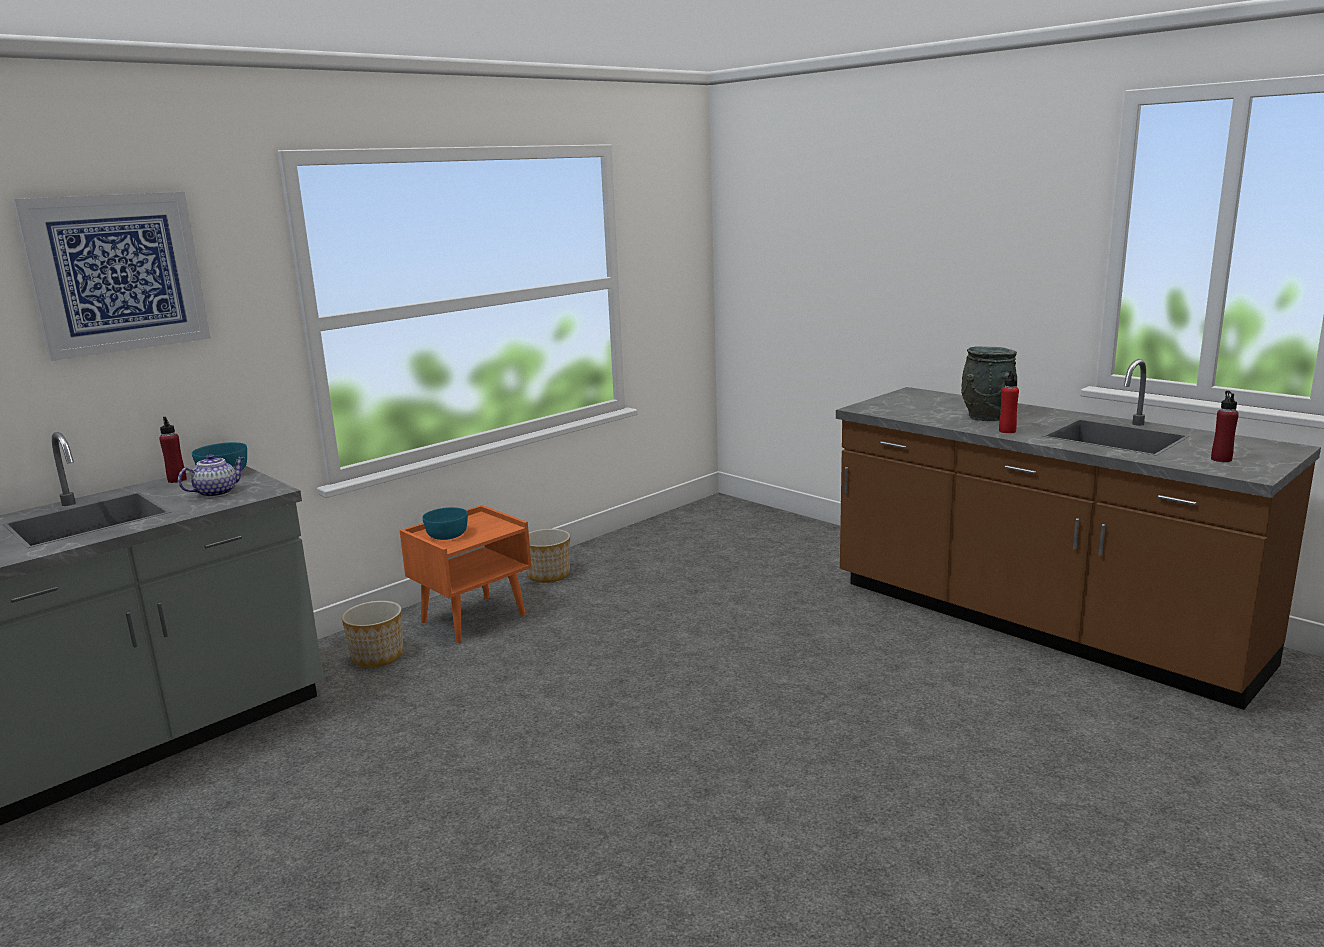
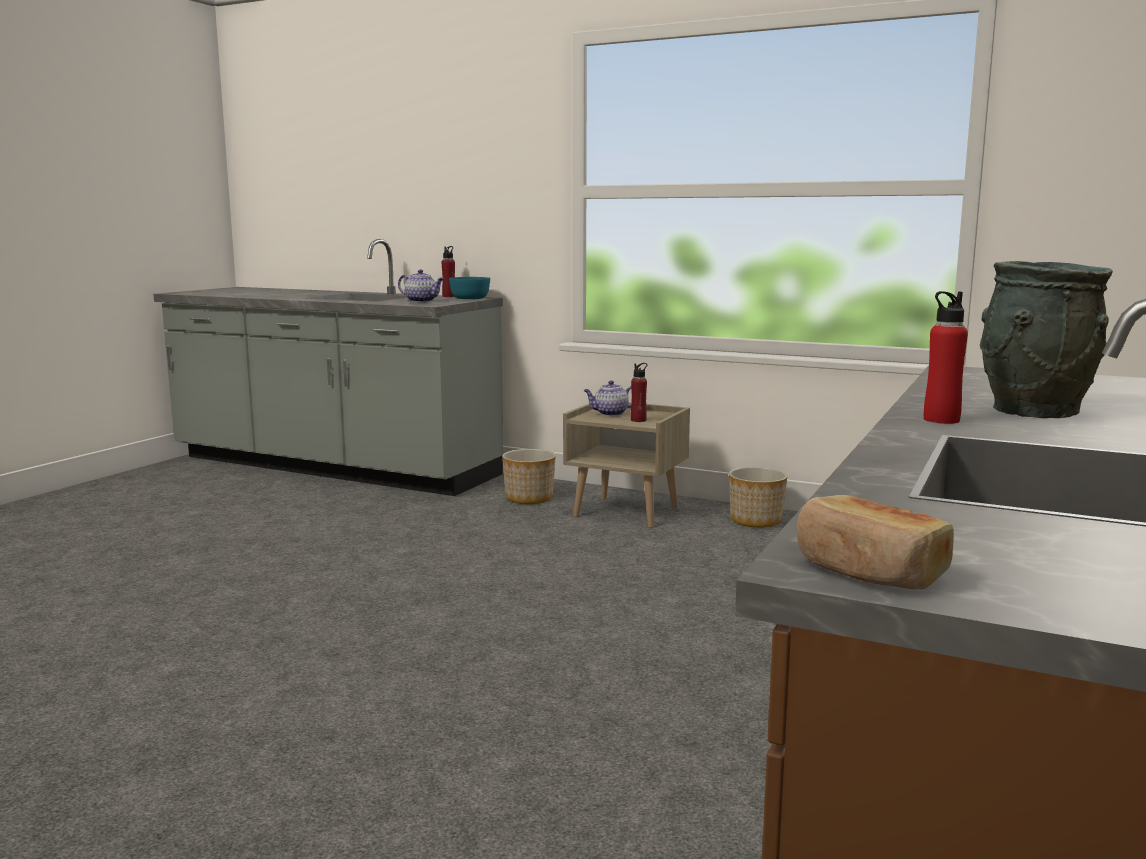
camera: 70 degrees right, 5 degrees down
picture [13,192,211,361] -> none
orange nightstand [399,505,532,643] -> beige nightstand [563,402,690,528]
turquoise bowl [422,507,468,540] -> teapot [584,381,631,416]
red bottle [1211,391,1239,462] -> red bottle moved to [631,363,647,422]
none -> bread [797,495,954,590]

